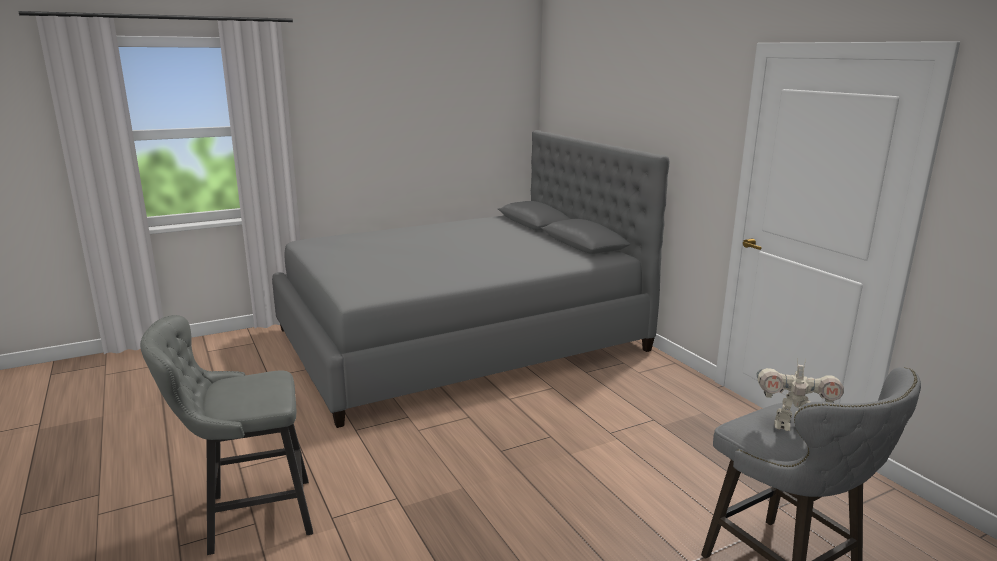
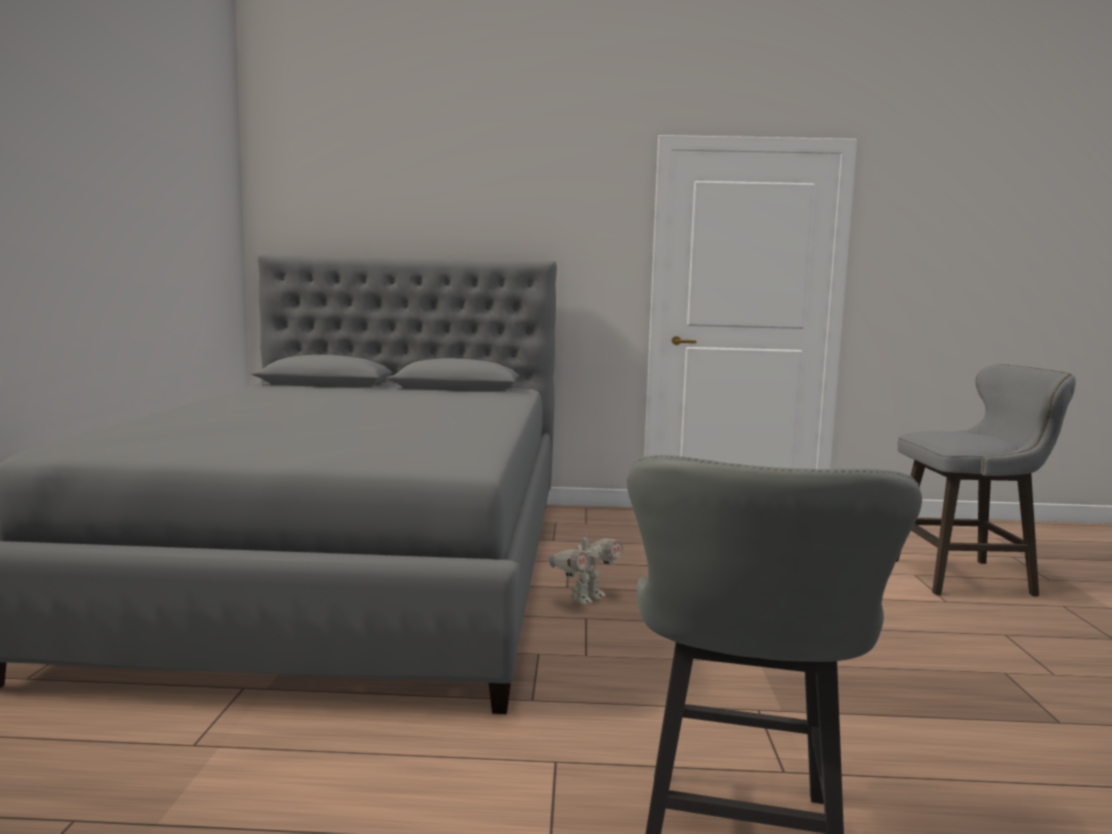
camera: 60 degrees left, 10 degrees down
toy robot [756,358,844,431] -> toy robot moved to [549,533,623,604]

